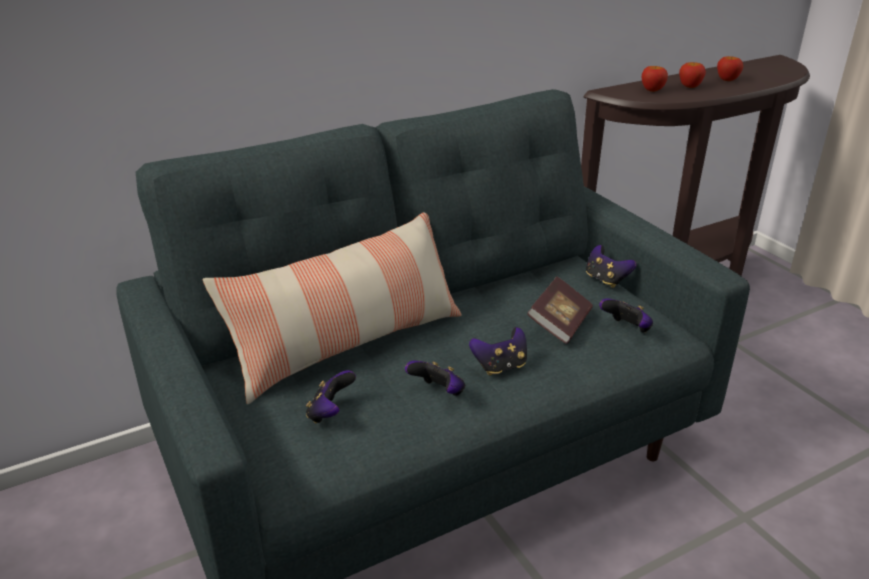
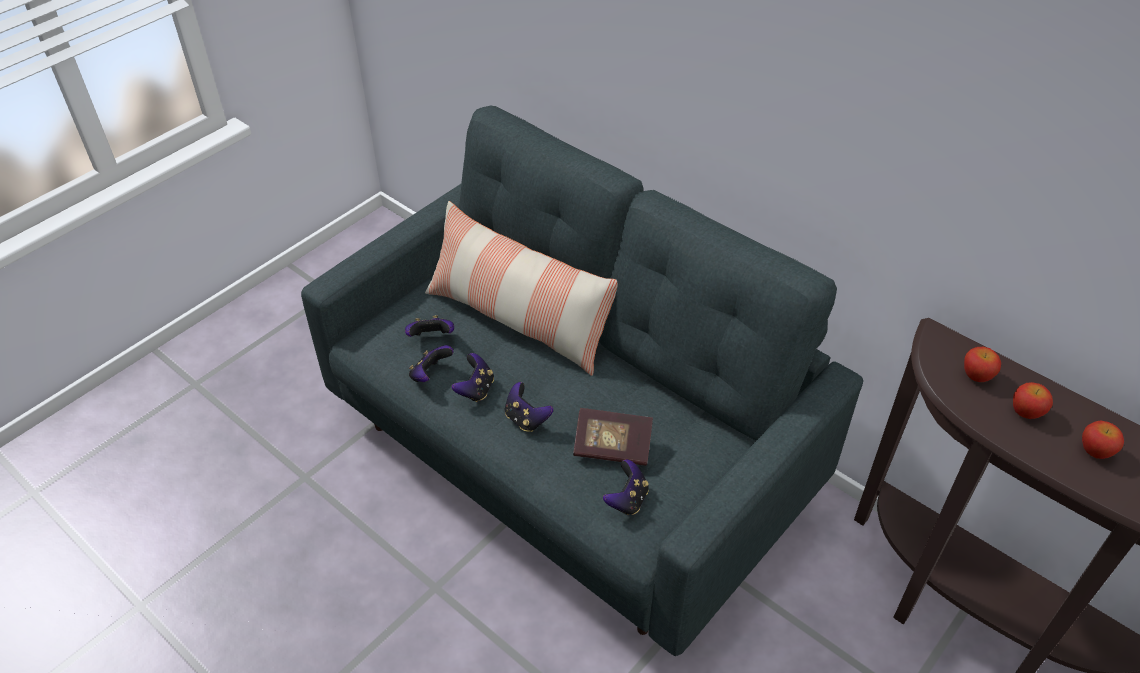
camera: 70 degrees right, 15 degrees up
game controller [586,245,637,288] -> game controller moved to [409,345,453,382]

